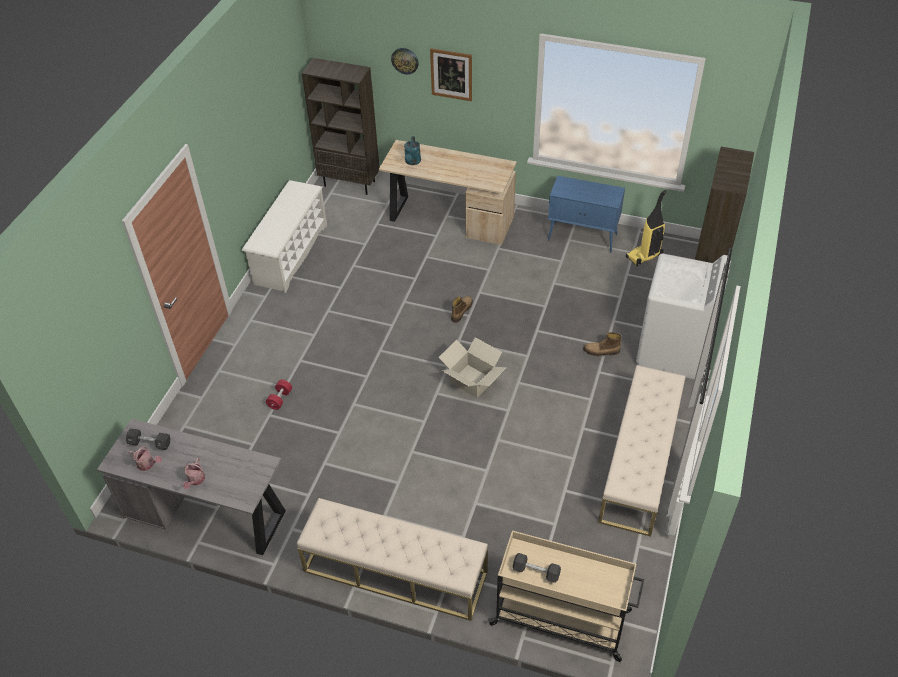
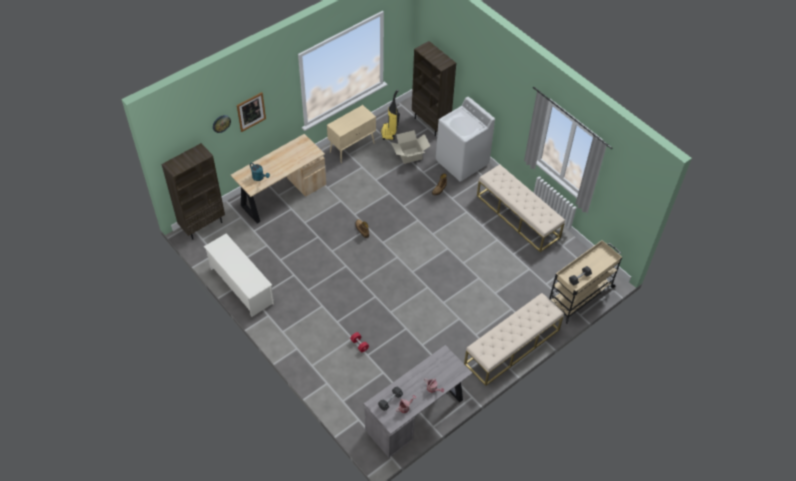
camera: 60 degrees left, 5 degrees up
cardboard box [438,337,506,398] -> cardboard box moved to [391,130,430,164]
blue cabinet [548,176,625,253] -> beige cabinet [327,105,376,163]

